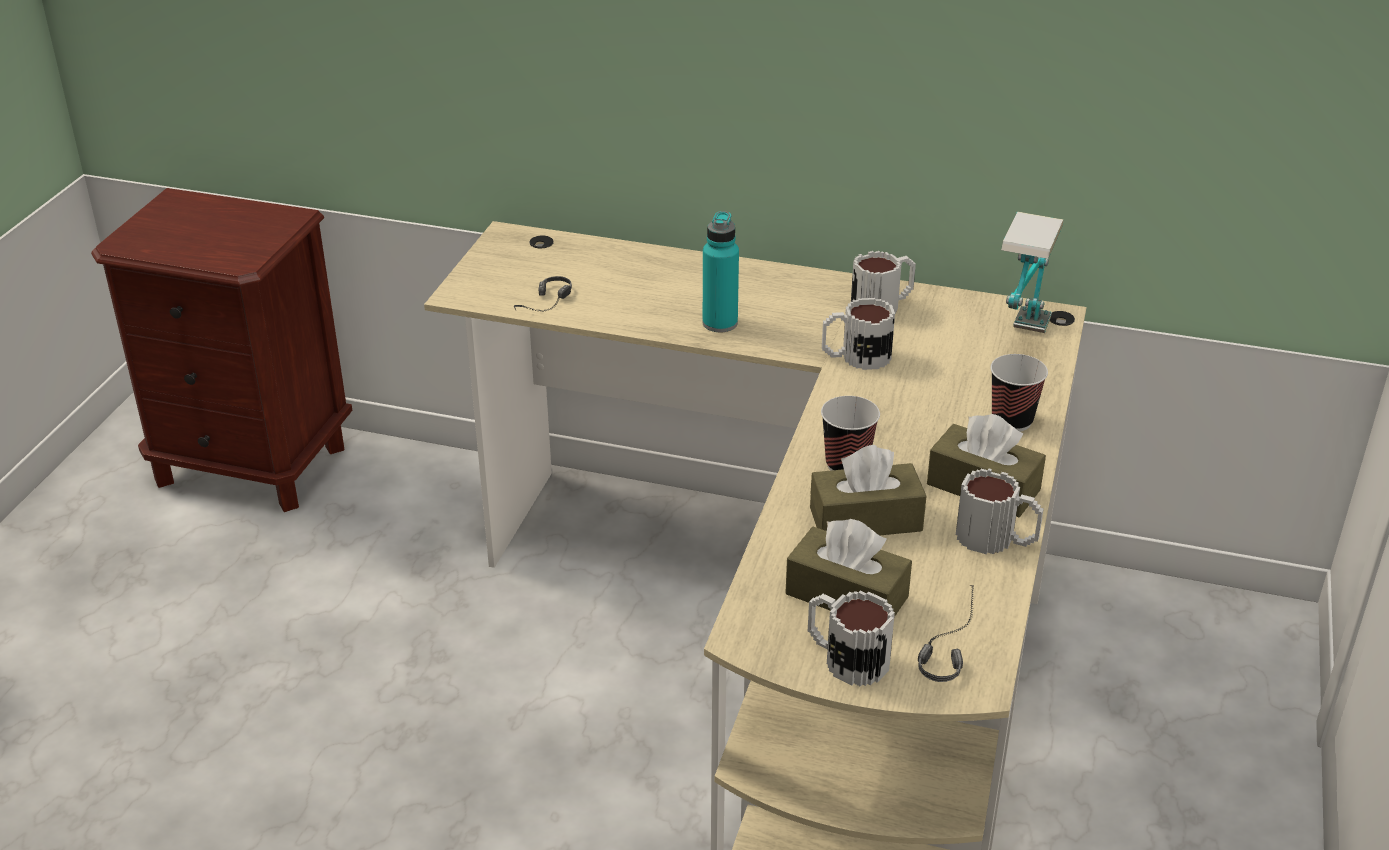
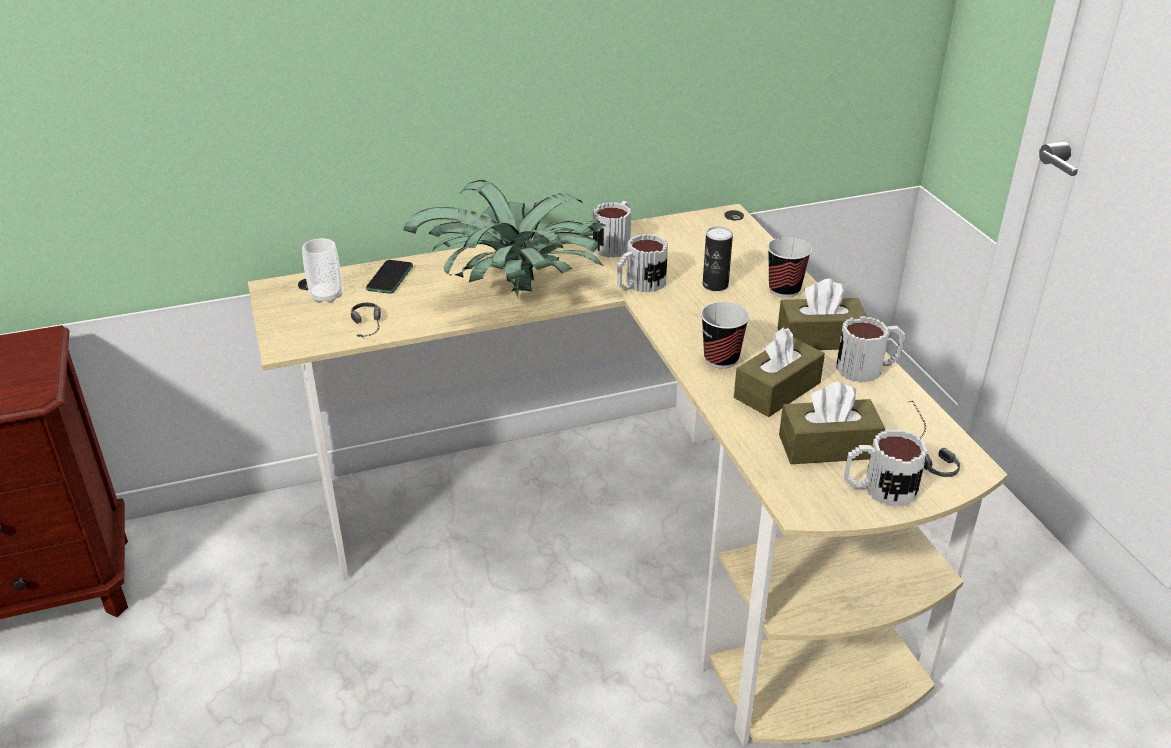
camera: 35 degrees left, 0 degrees up
turquoise bottle [703,211,739,332] -> potted plant [403,180,606,297]
table lamp [1001,211,1063,333] -> none
none -> cup [302,238,342,303]
none -> phone [366,260,413,294]
none -> can [703,226,733,291]

